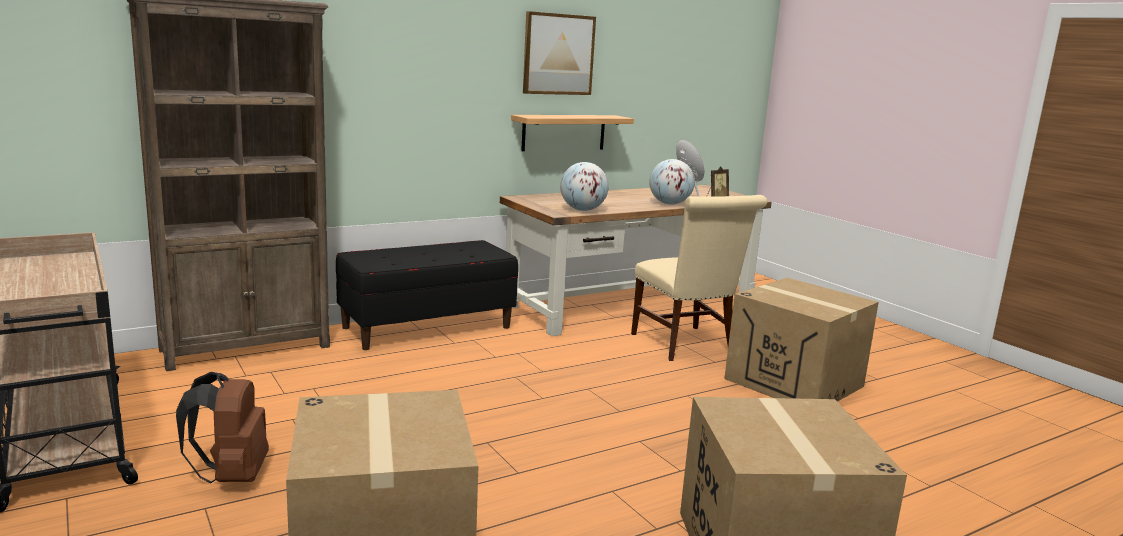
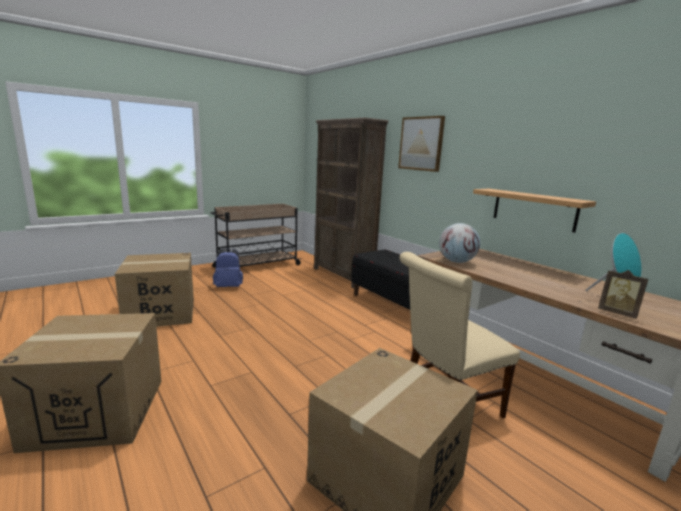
camera: 85 degrees right, 0 degrees up
brown backpack [176,372,269,483] -> blue backpack [213,248,243,287]
picture [523,11,596,95] -> picture moved to [398,116,445,172]
globe [649,159,695,205] -> none

